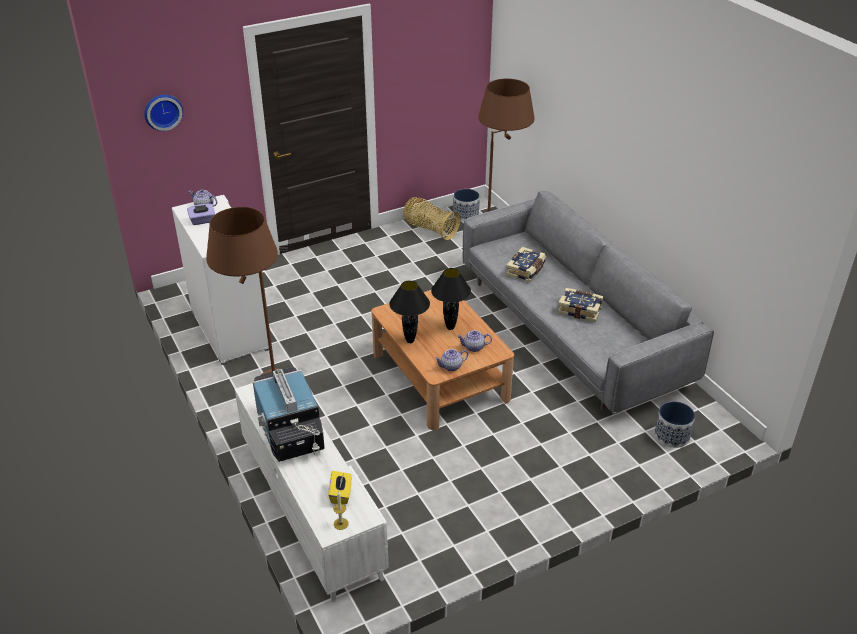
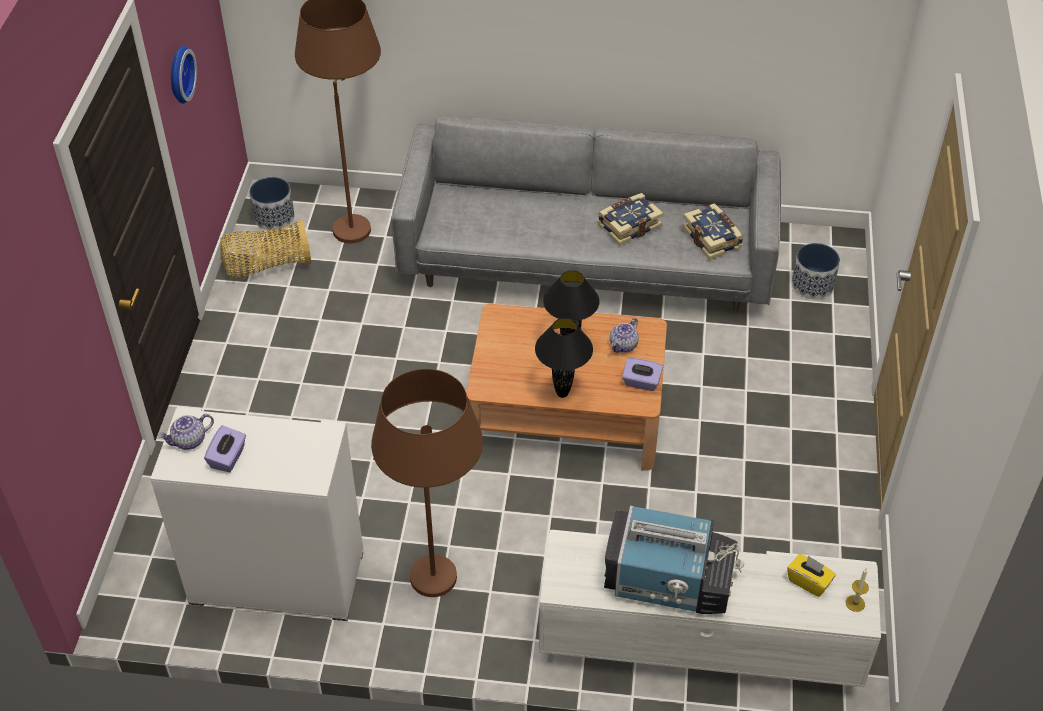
camera: 55 degrees left, 10 degrees up
wall clock [144,95,183,131] -> wall clock moved to [171,46,197,104]
teapot [435,349,468,371] -> purple tissue box [622,358,663,391]
book [506,247,546,283] -> book moved to [682,203,744,260]

